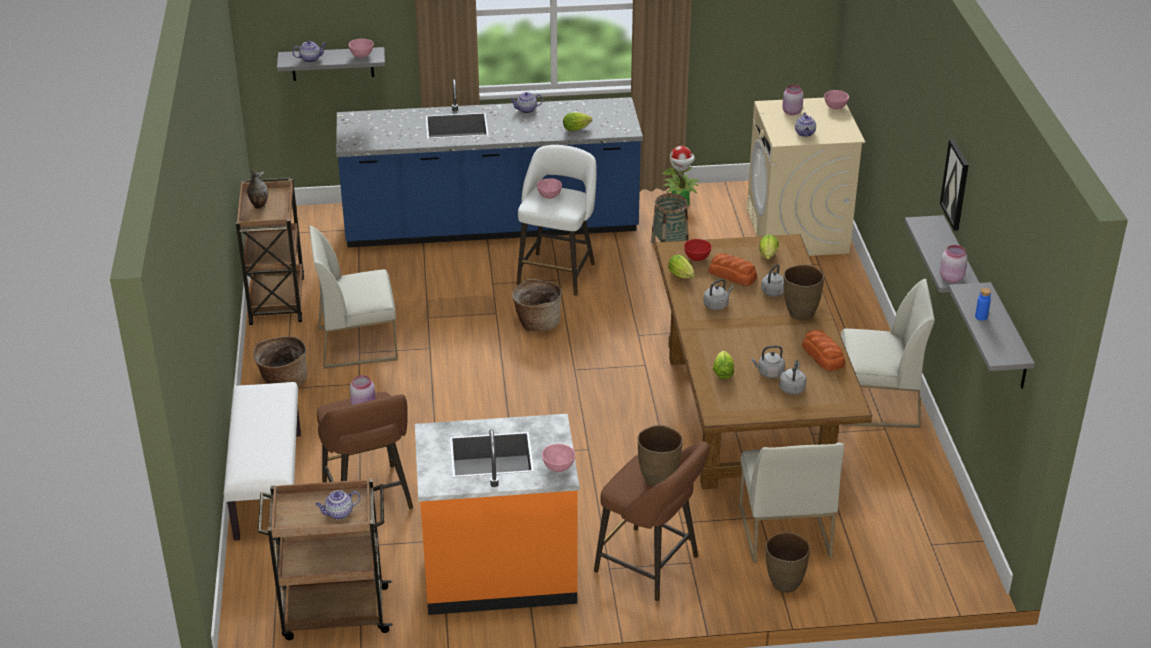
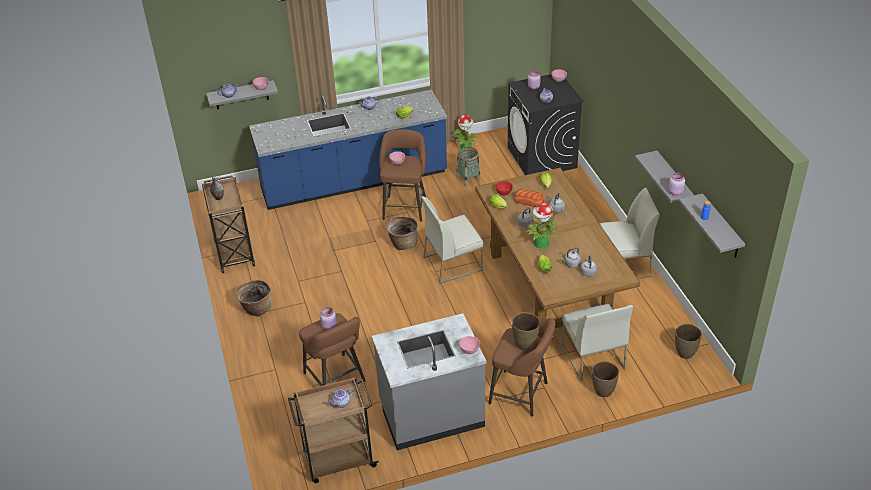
camera: 10 degrees left, 5 degrees up
white bench [224,382,301,541] -> none
white chair [309,226,398,369] -> white chair moved to [422,196,483,284]
orange counter [415,414,579,615] -> grey counter [372,313,486,450]
white stool [517,145,597,296] -> brown stool [379,129,426,222]
beige washing machine [747,98,865,256] -> black washing machine [508,74,584,175]
brown vase [784,265,824,320] -> brown vase moved to [675,324,702,359]
bread [802,330,845,371] -> none
picture [940,139,969,231] -> none
none -> potted plant [526,203,557,249]

